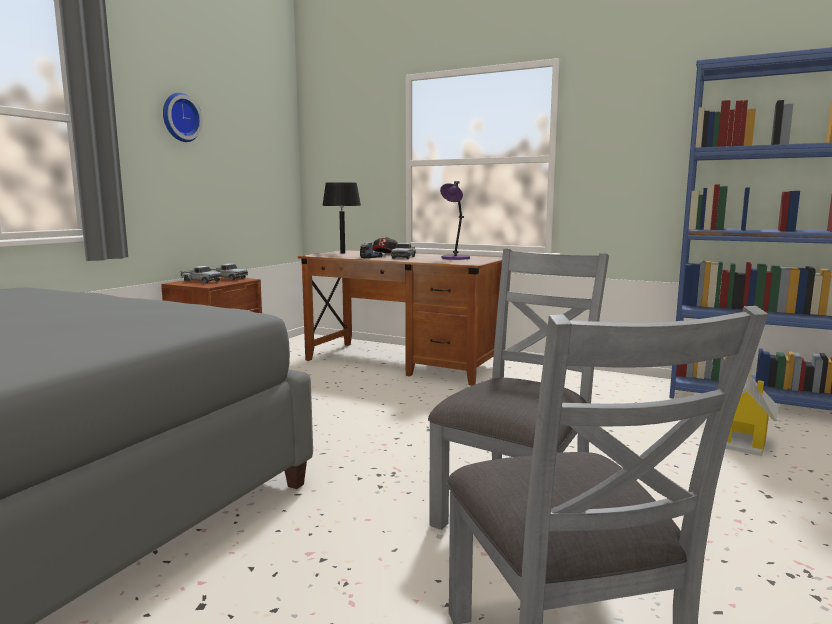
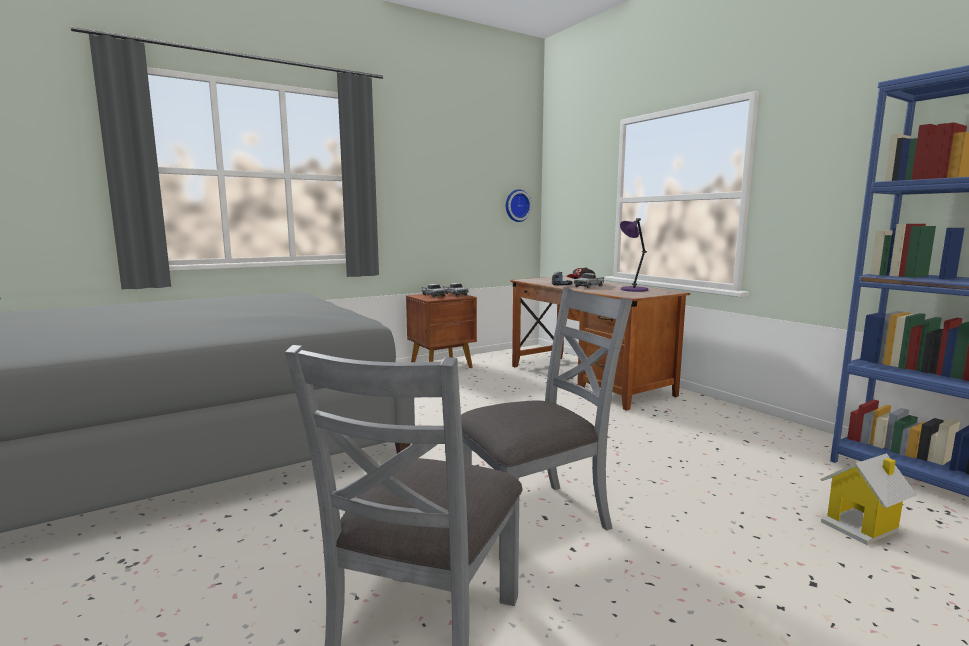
camera: 30 degrees right, 0 degrees up
wall clock [163,93,203,142] -> wall clock moved to [506,189,532,222]
black table lamp [322,182,361,254] -> none

